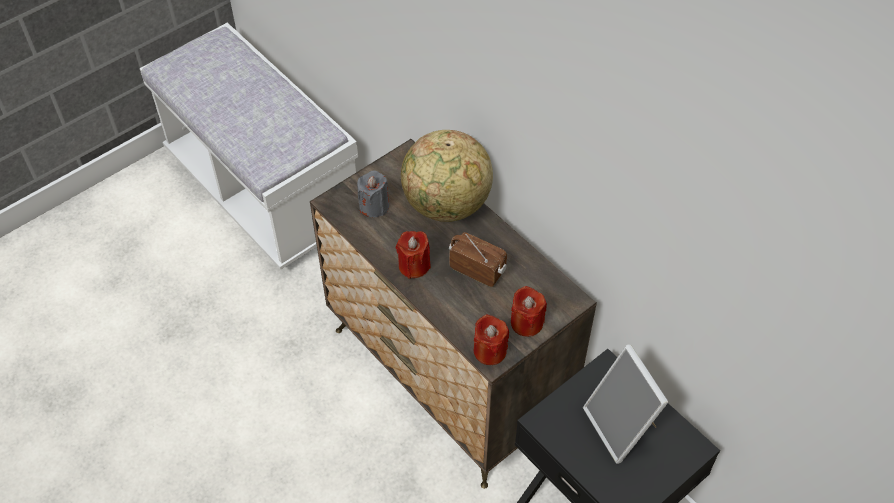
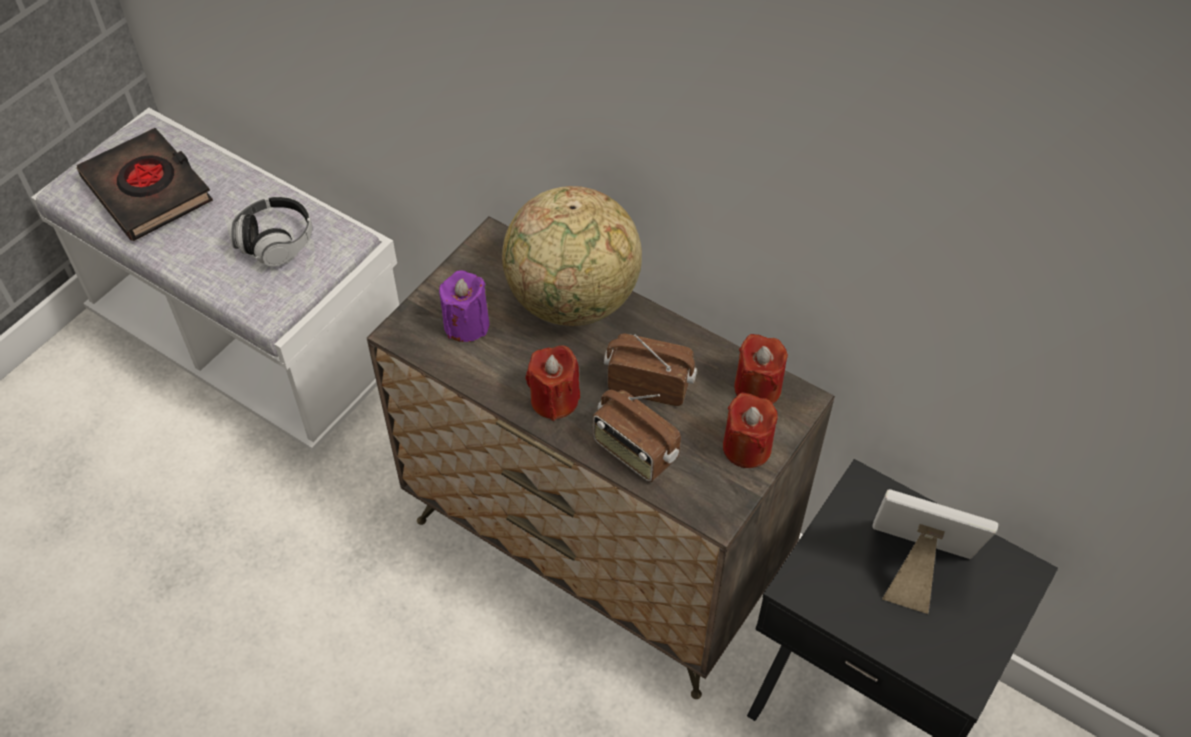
camera: 15 degrees left, 0 degrees up
grey candle [357,170,389,217] -> purple candle [439,271,489,342]
red candle [474,314,509,365] -> red candle moved to [734,334,788,404]
picture frame [583,344,668,464] -> picture frame turned 150 degrees clockwise [872,489,998,614]
none -> black book [77,128,213,241]
none -> headphones [230,196,312,267]
none -> radio [593,390,681,482]

